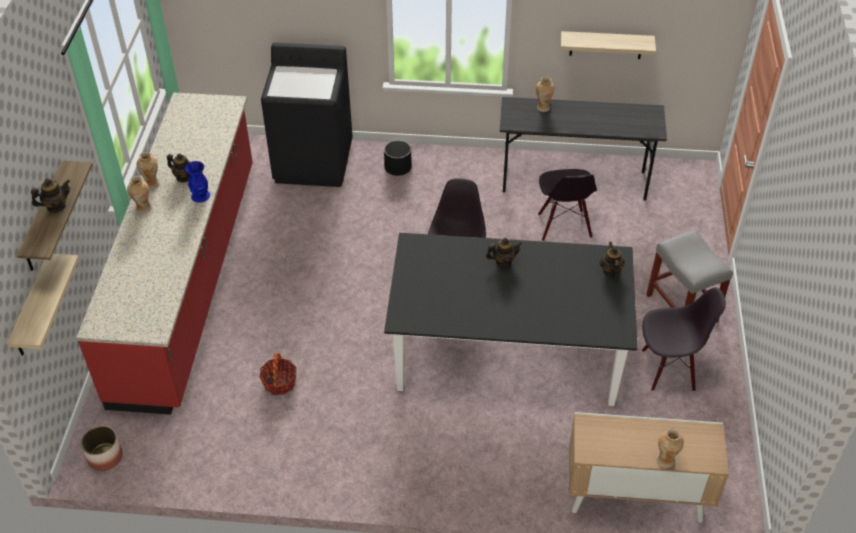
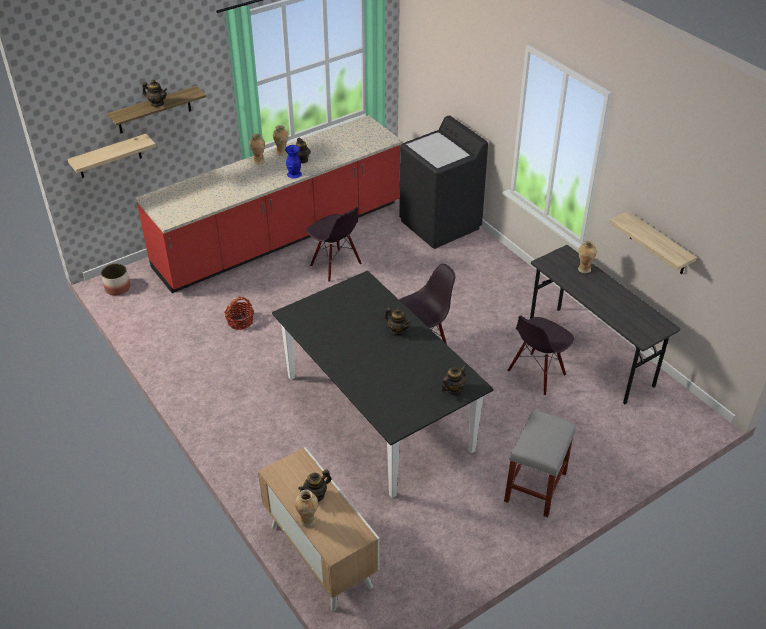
camera: 50 degrees right, 5 degrees down
black planter [384,140,412,176] -> none
black chair [642,287,726,392] -> black chair moved to [306,207,362,282]
none -> teapot [298,469,332,502]

